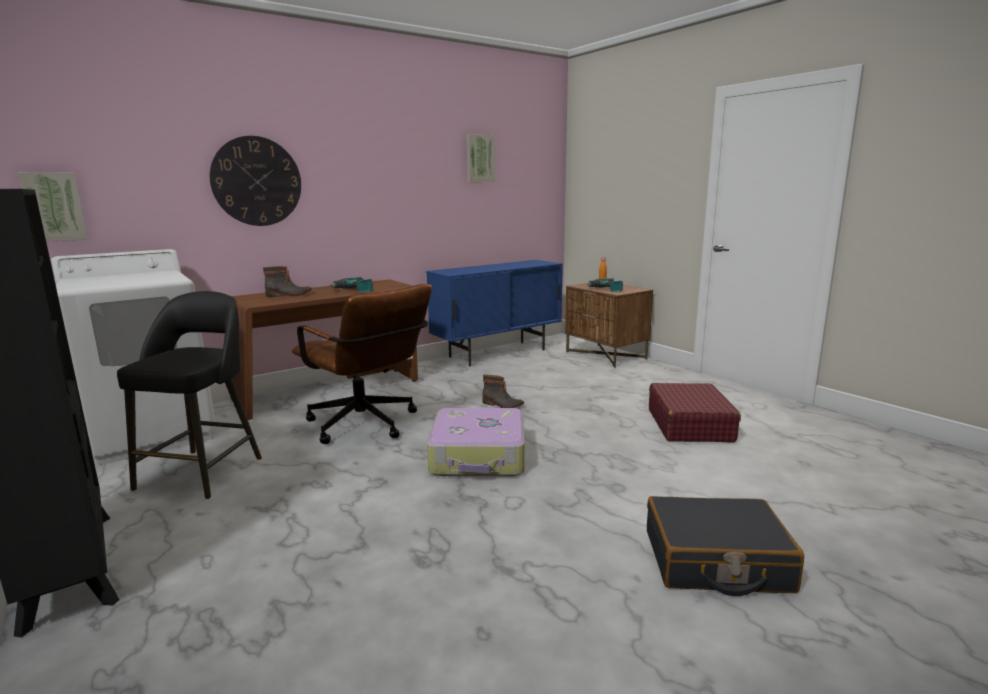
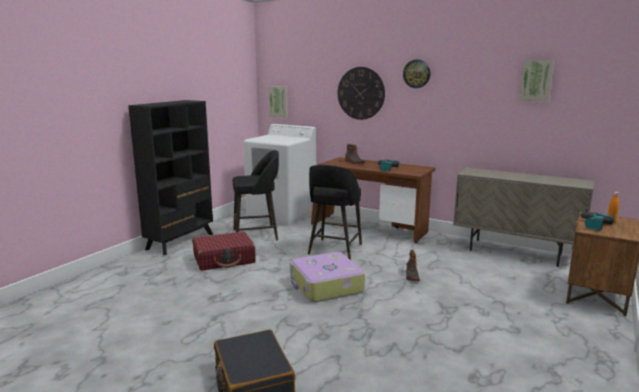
camera: 65 degrees right, 0 degrees up
brown office chair [292,284,432,444] -> black stool [308,165,362,260]
blue cabinet [426,260,563,366] -> beige cabinet [453,167,594,267]
red suitcase [649,383,741,442] -> red suitcase moved to [192,231,256,271]
none -> wall clock [403,59,431,88]

